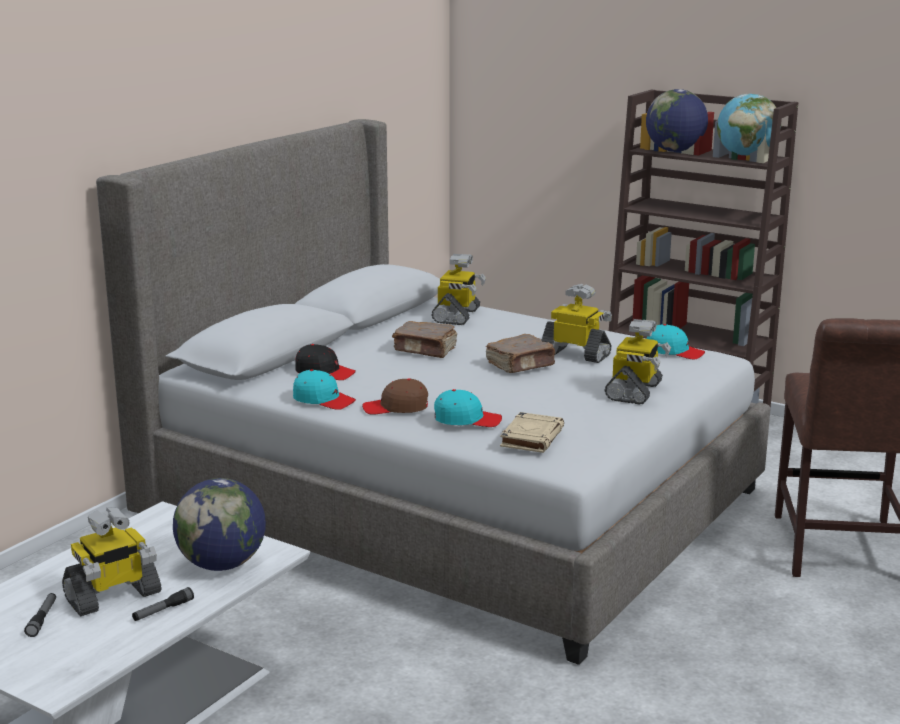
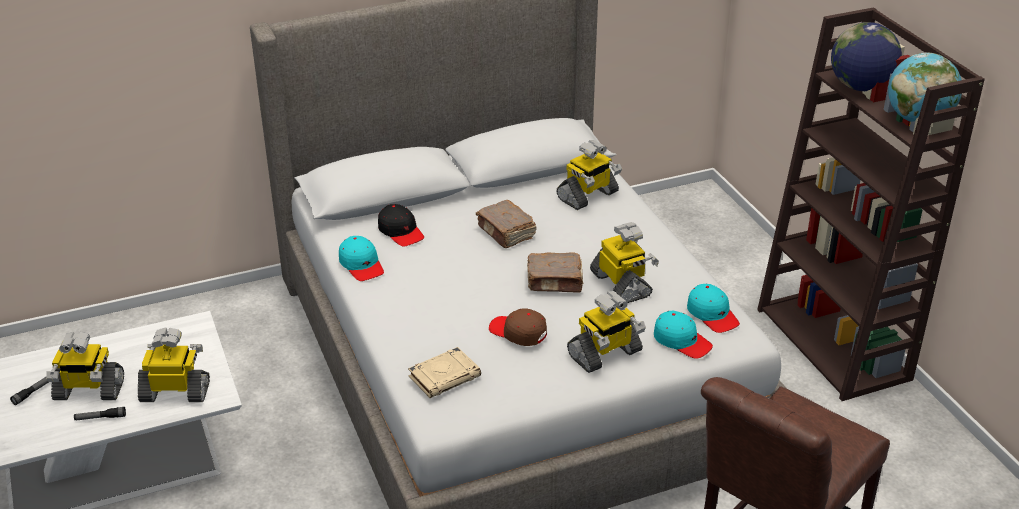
camera: 35 degrees right, 15 degrees up
globe [173,478,266,571] -> toy robot [138,327,210,402]
brown cap [362,378,428,415] -> brown cap moved to [489,308,547,346]
turquoise cap [434,389,502,427] -> turquoise cap moved to [654,310,713,359]

